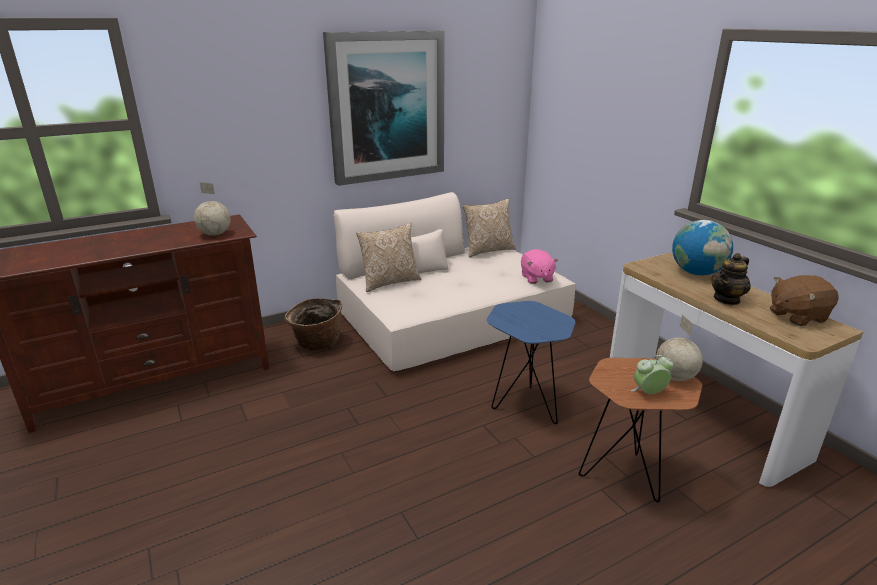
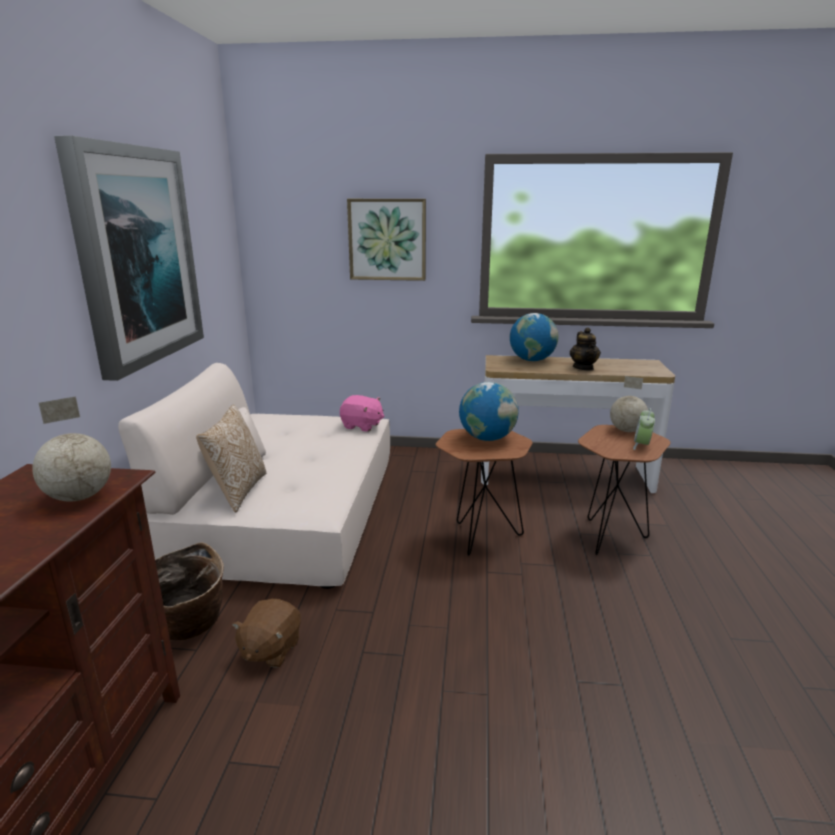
camera: 55 degrees left, 5 degrees down
pillow [463,198,516,258] -> none
blue side table [487,301,576,424] -> brown side table [436,429,533,556]
brown plush toy [770,275,839,326] -> brown plush toy moved to [232,599,301,668]
none -> picture [347,199,426,281]
none -> globe [459,382,519,441]

